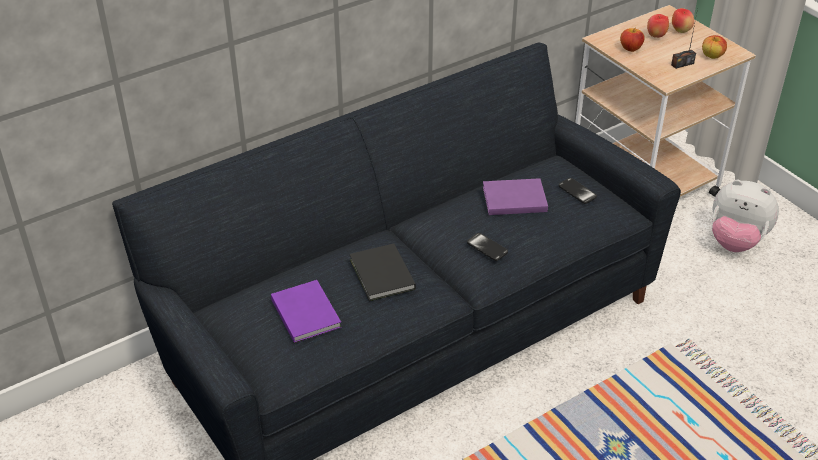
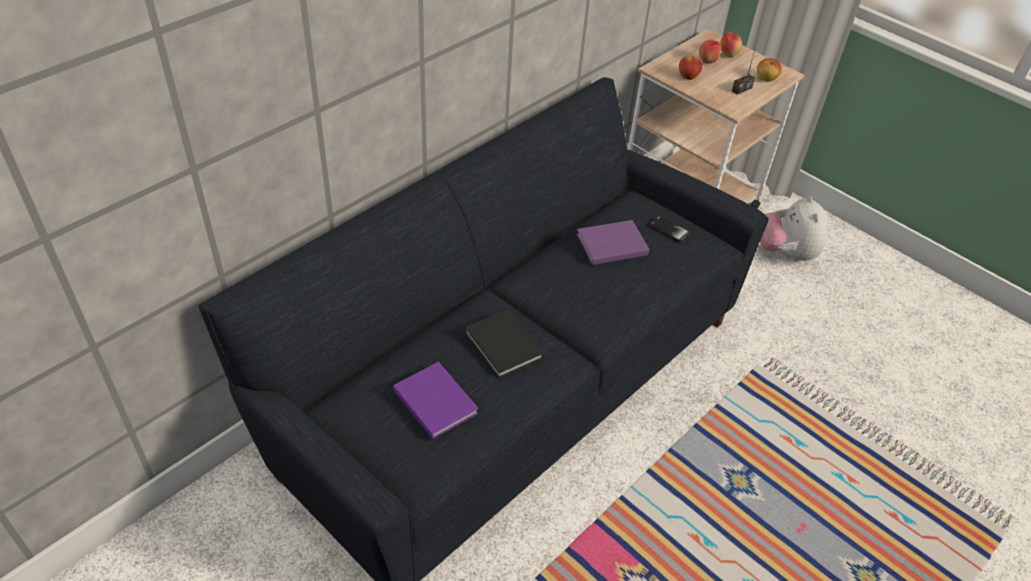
camera: 15 degrees left, 5 degrees up
phone [467,233,508,261] -> none
plush toy [711,179,779,252] -> plush toy turned 75 degrees clockwise [760,196,827,262]

